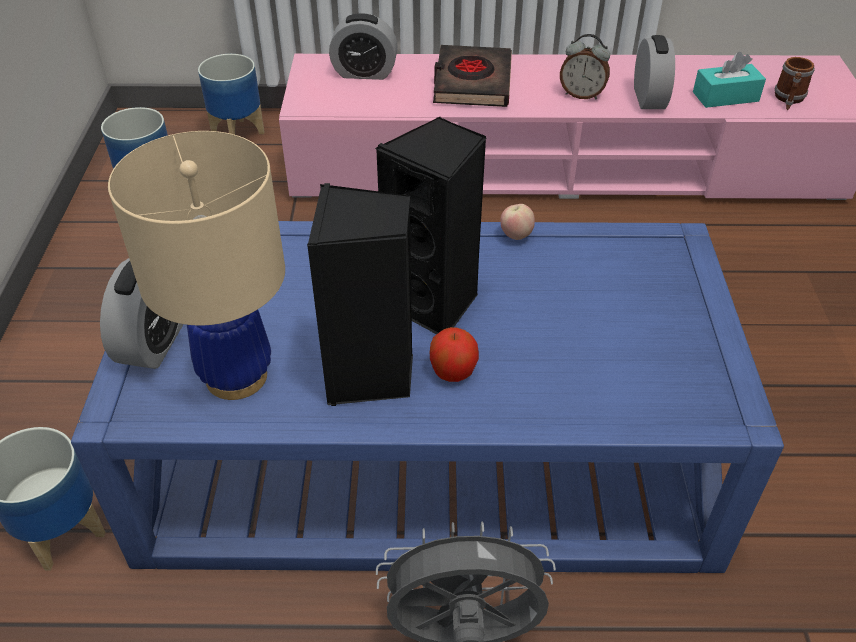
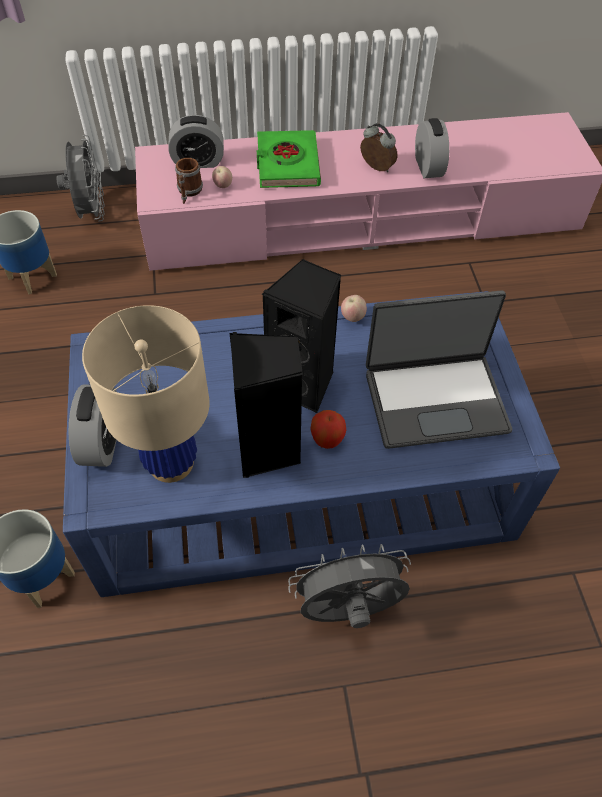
camera: 10 degrees left, 10 degrees up
planter [198,54,265,135] -> grey fan [56,135,105,222]
black book [433,45,512,107] -> green book [257,130,321,188]
alarm clock [560,34,610,99] -> alarm clock turned 150 degrees counterclockwise [360,123,398,172]
turquoise tissue box [693,52,766,108] -> none
mug [775,57,815,110] -> mug moved to [175,158,203,204]
none -> apple [212,166,232,188]
none -> laptop [366,290,512,449]

